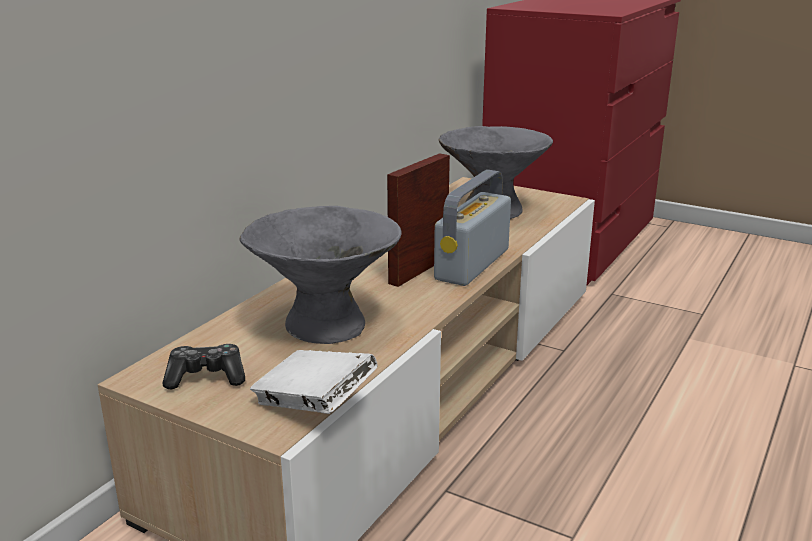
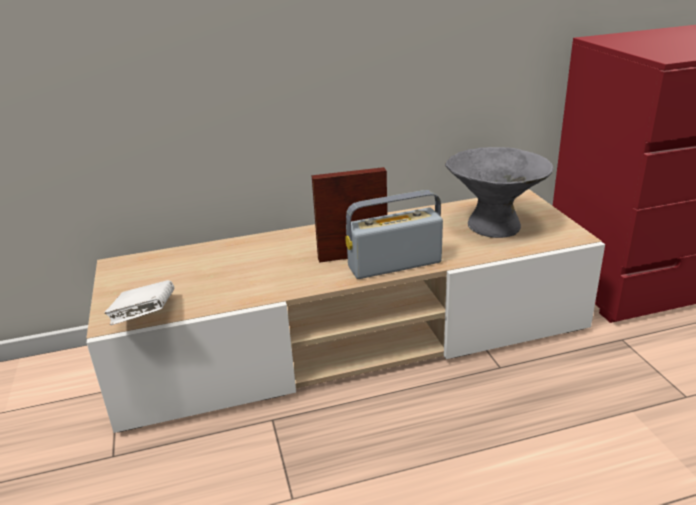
camera: 45 degrees right, 5 degrees up
game controller [162,344,245,389] -> none
grey bowl [240,206,402,344] -> none

